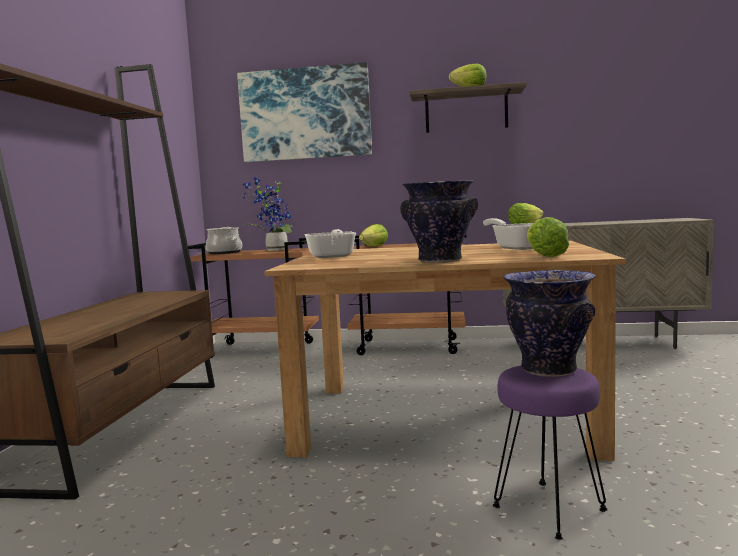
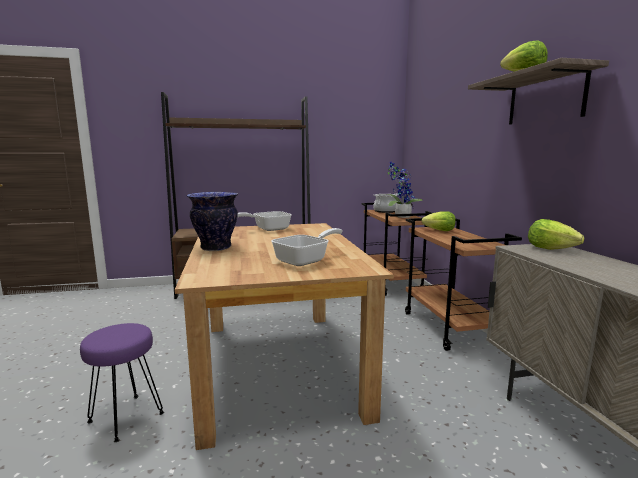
camera: 70 degrees right, 5 degrees up
picture [237,62,372,162] -> none
vase [503,270,596,377] -> none
lettuce [527,217,569,257] -> none

